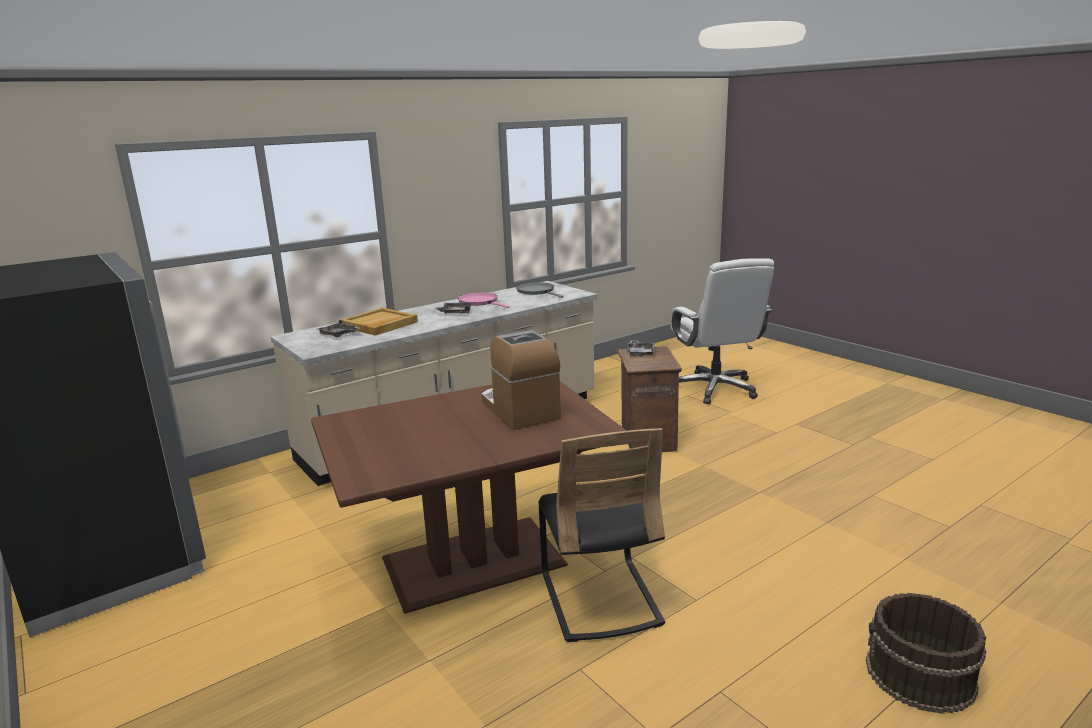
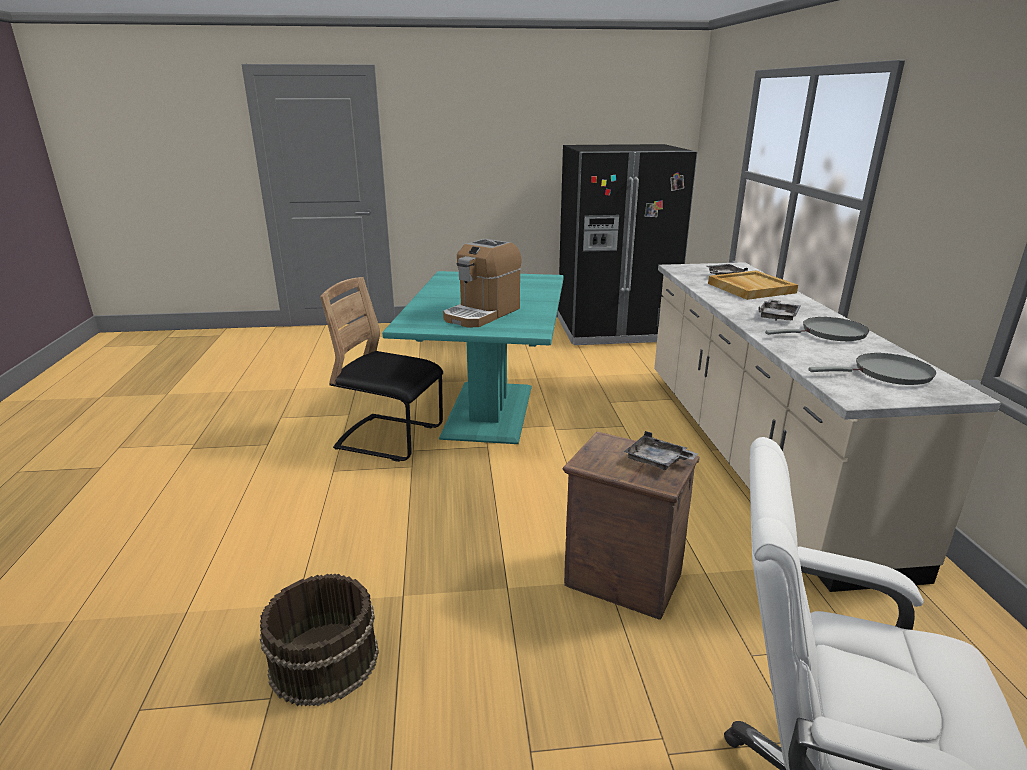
camera: 120 degrees right, 5 degrees up
brown dining table [311,381,627,614] -> turquoise dining table [382,271,564,444]
pink frying pan [458,292,510,308] -> grey frying pan [765,317,869,341]
coffee machine [481,330,561,430] -> coffee machine turned 120 degrees clockwise [443,239,521,327]
brown bucket [866,593,986,714] -> brown bucket moved to [260,574,379,706]

